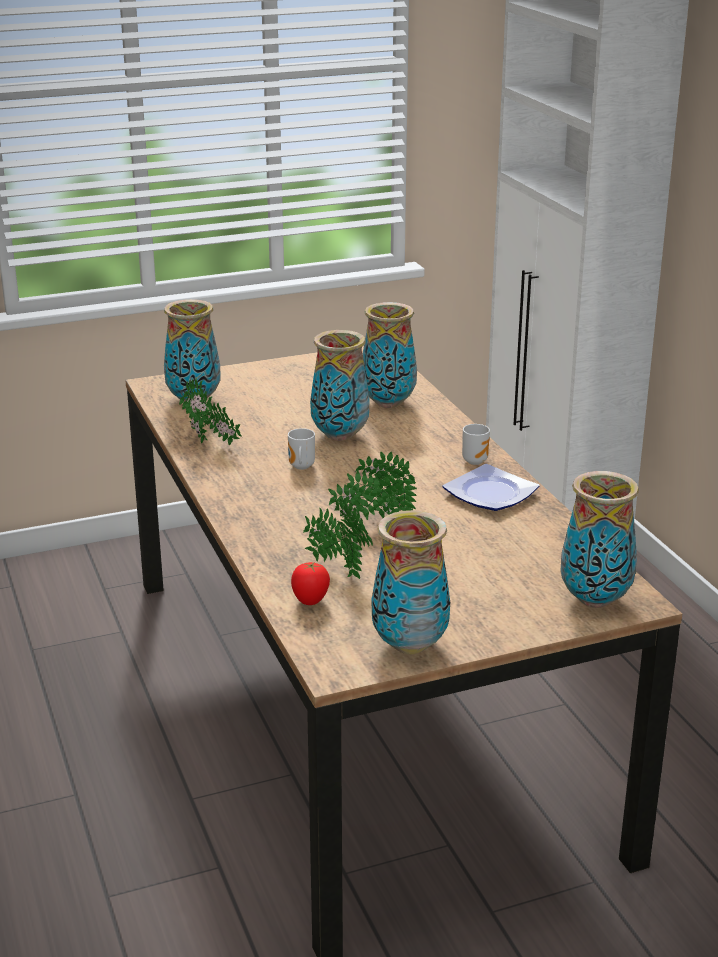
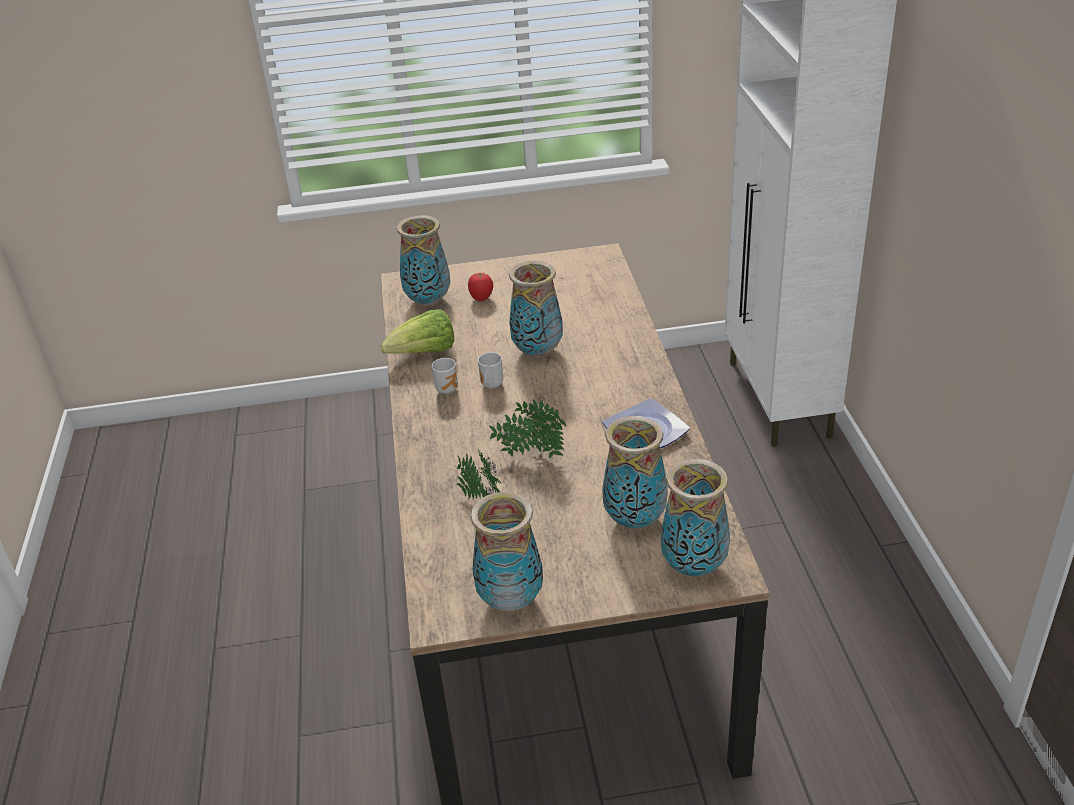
camera: 15 degrees right, 10 degrees up
potted plant [179,377,242,445] -> lettuce [381,309,454,354]
tomato [291,562,330,605] -> tomato moved to [468,273,493,301]
vase [362,302,417,408] -> vase moved to [602,416,668,529]
mug [462,424,490,465] -> mug moved to [432,358,458,394]

